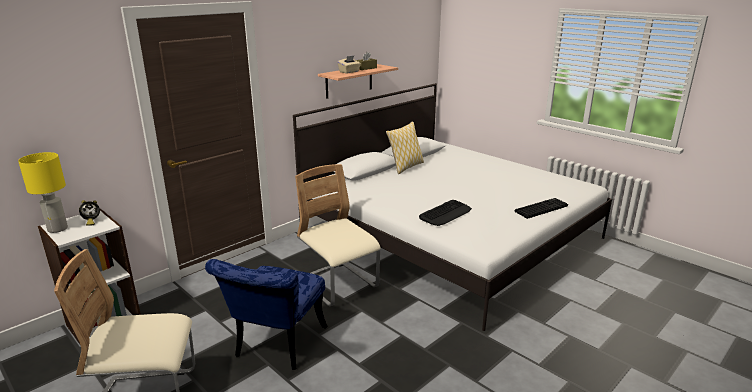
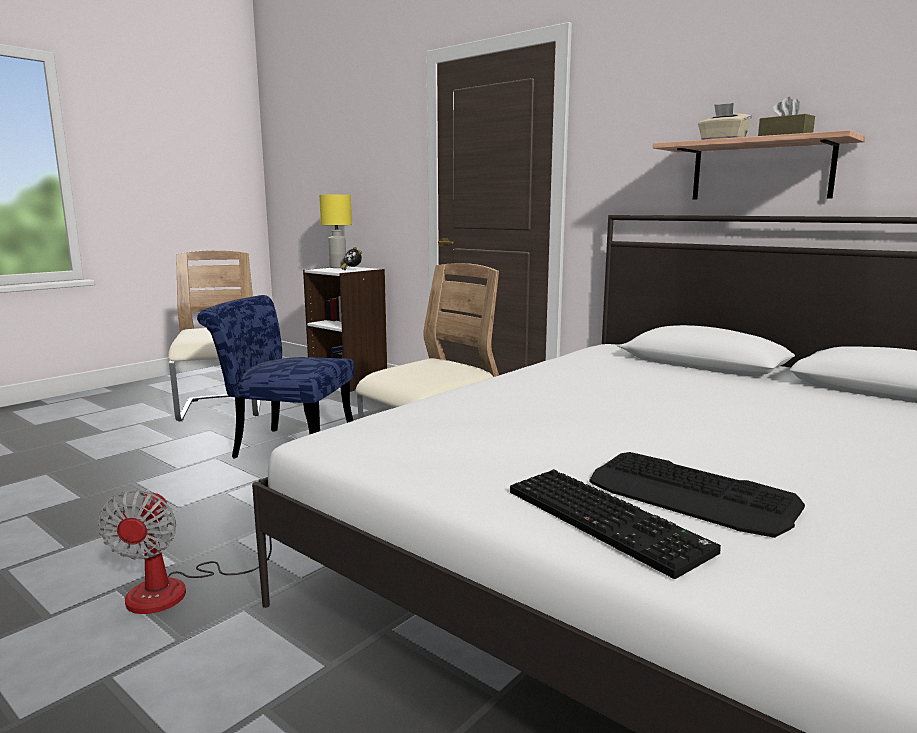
camera: 85 degrees right, 10 degrees down
pillow [386,122,424,174] -> none
keyboard [419,200,472,226] -> keyboard moved to [590,452,805,538]
none -> fan [97,489,272,614]

